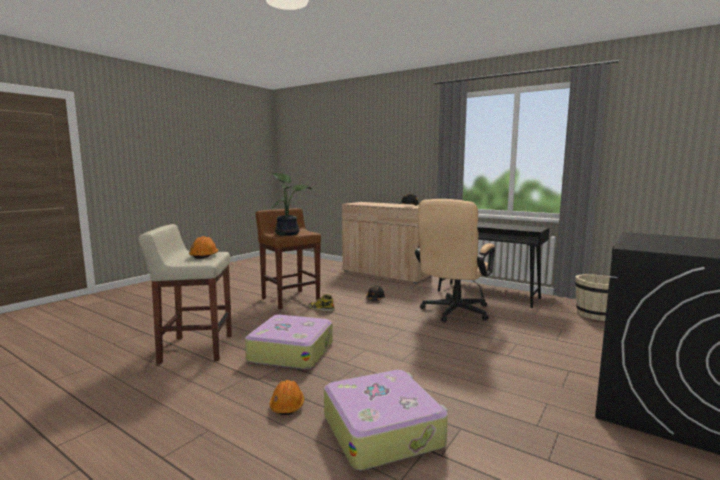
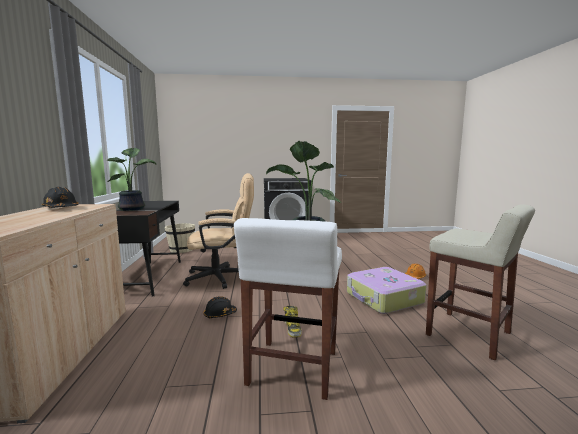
camera: 130 degrees left, 0 degrees up
orange hard hat [189,236,218,259] -> none
brown stool [255,208,321,309] -> white stool [234,218,342,400]
suitcase [324,370,448,470] -> none
none -> potted plant [107,148,156,211]

